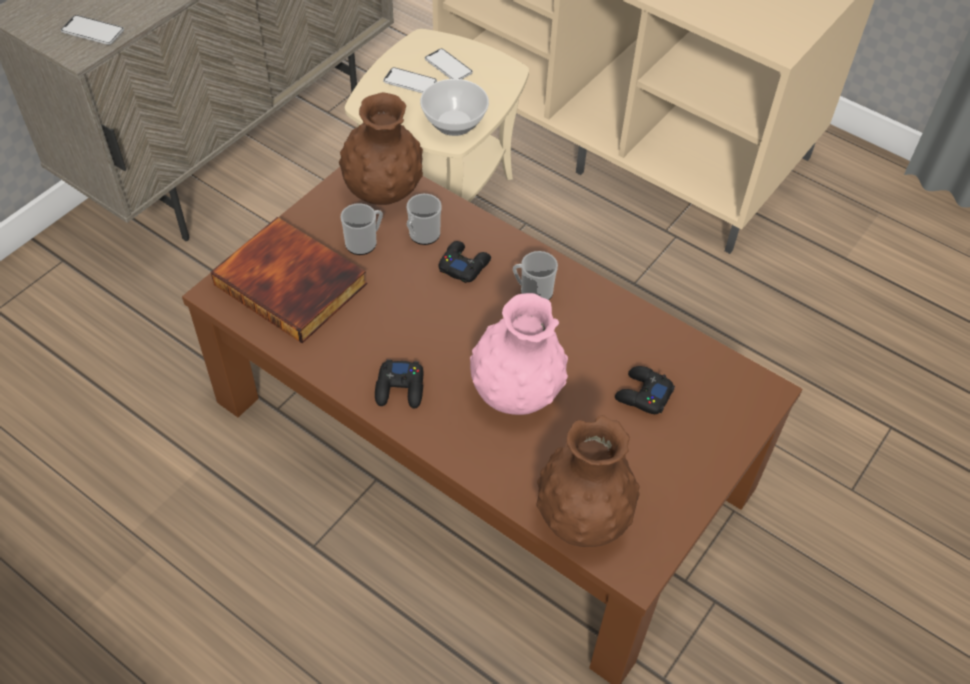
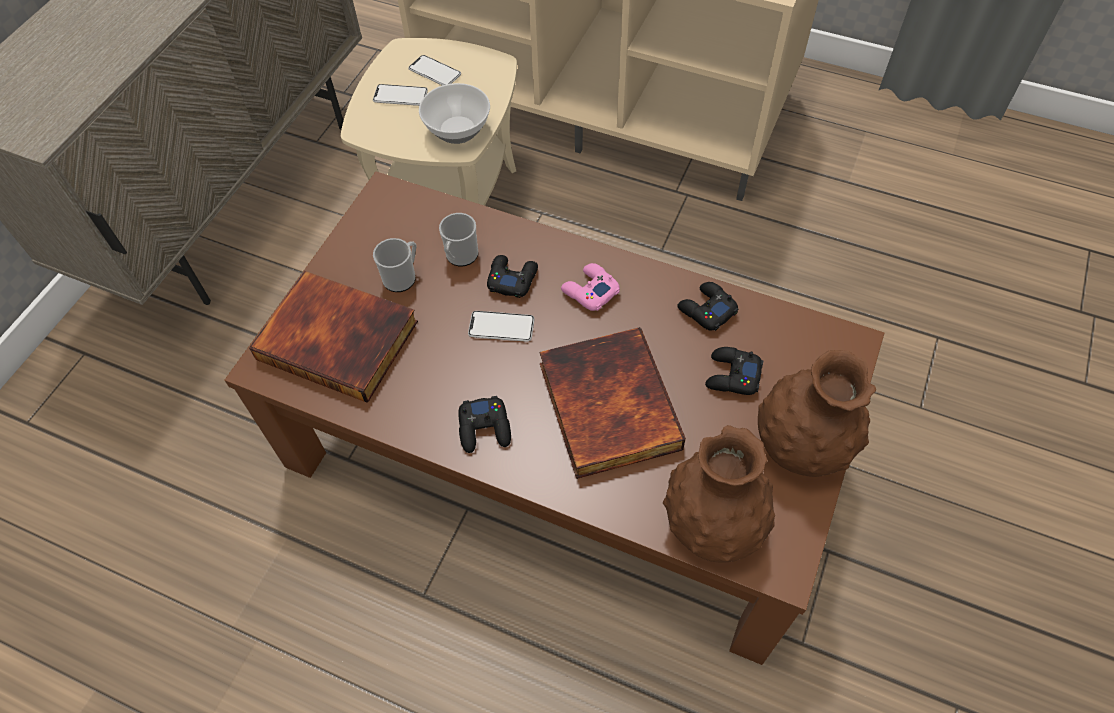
camera: 10 degrees left, 5 degrees up
phone [61,15,124,45] -> phone moved to [468,311,535,342]
brown vase [339,92,423,205] -> brown vase moved to [758,350,876,477]
pink vase [470,293,568,415] -> book [539,327,686,479]
mug [513,251,558,300] -> pink game controller [561,263,620,311]
none -> black game controller [677,282,738,331]

